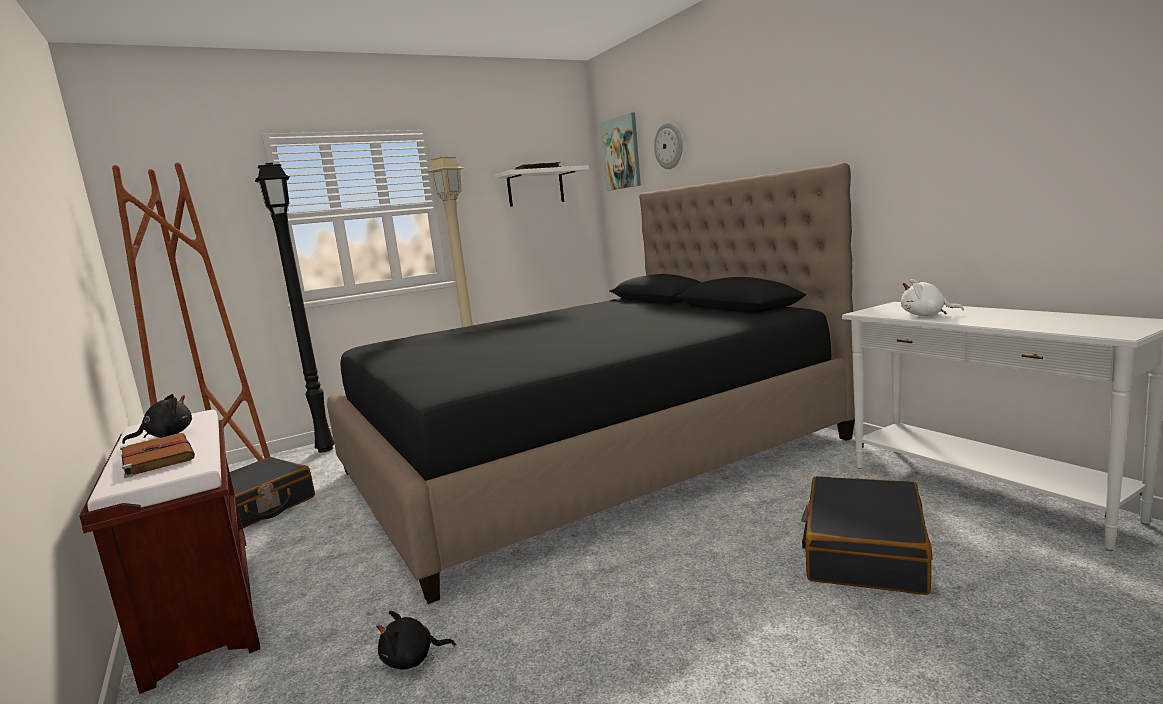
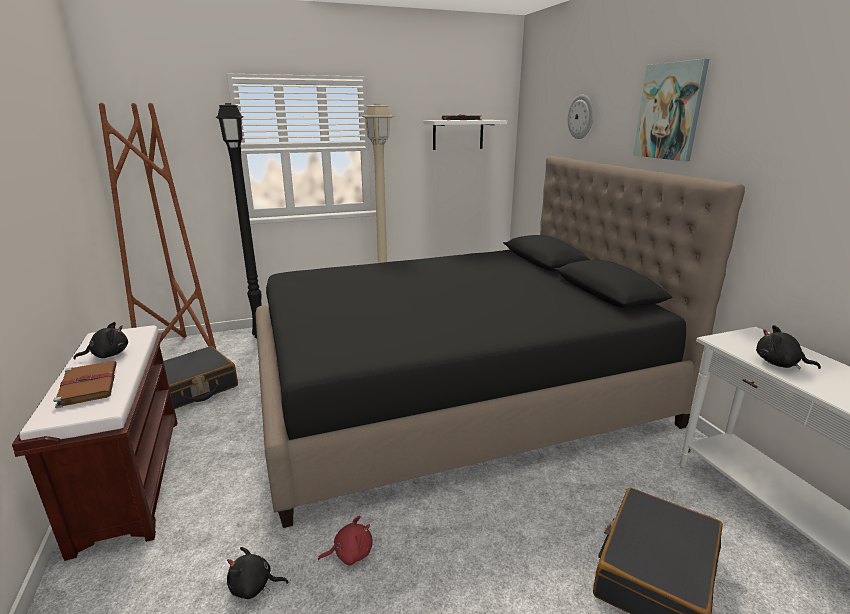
camera: 10 degrees right, 10 degrees up
picture [601,112,641,191] -> picture moved to [633,59,709,161]
white plush toy [901,279,964,316] -> black plush toy [756,325,821,369]
none -> red plush toy [318,516,373,565]

